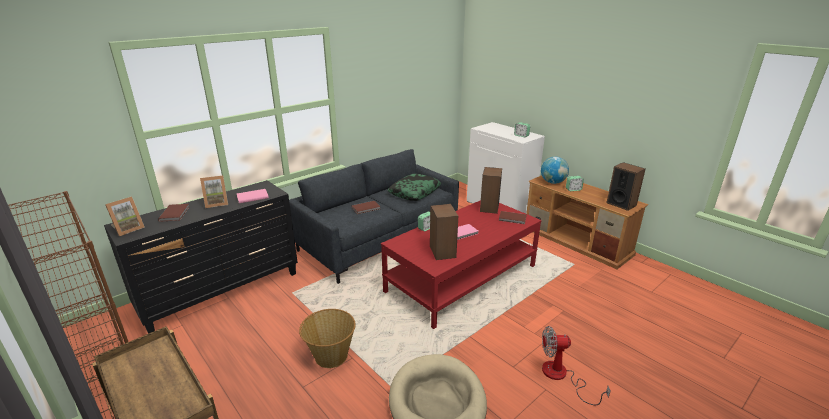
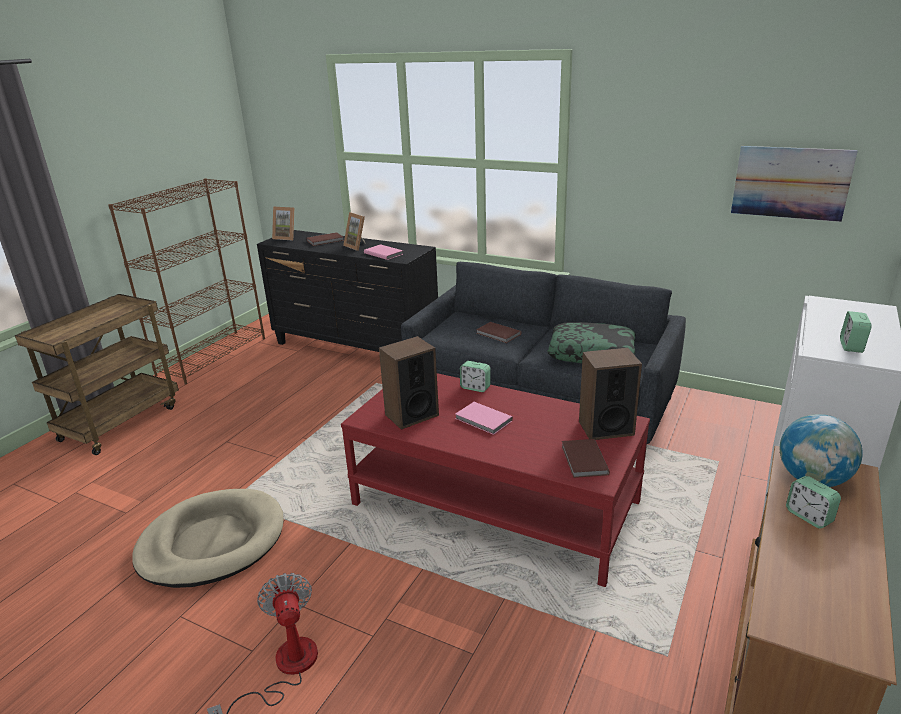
camera: 70 degrees right, 0 degrees up
basket [299,309,356,368] -> none
speaker [606,162,646,211] -> none
none -> picture [731,146,858,222]

